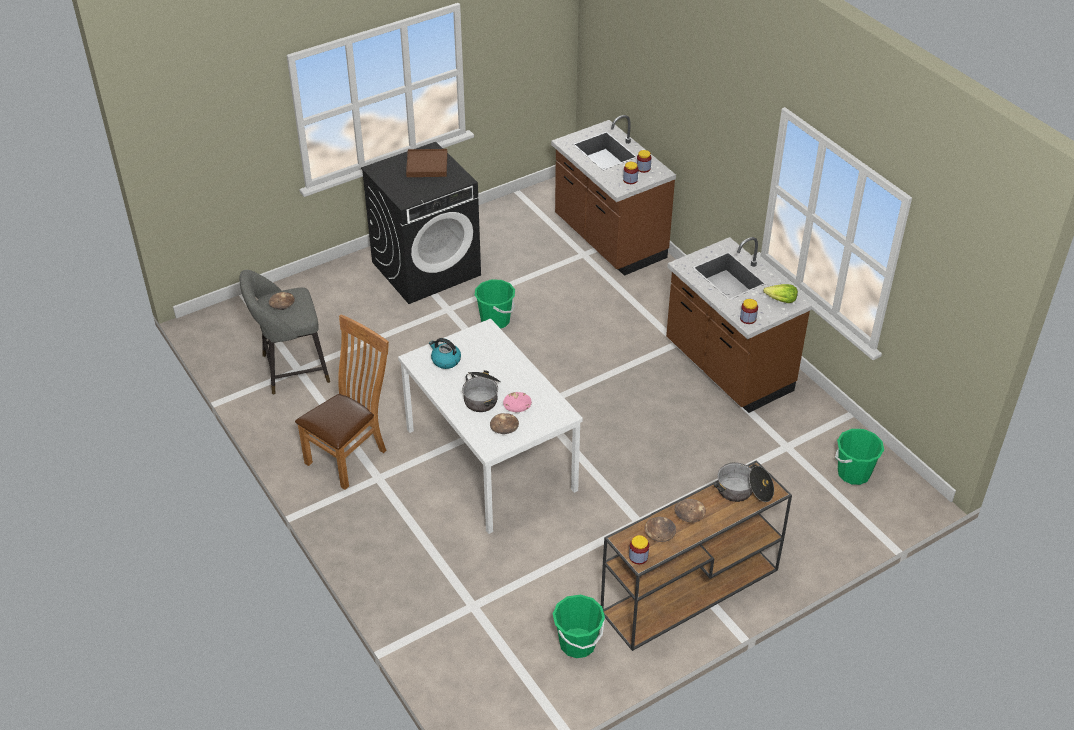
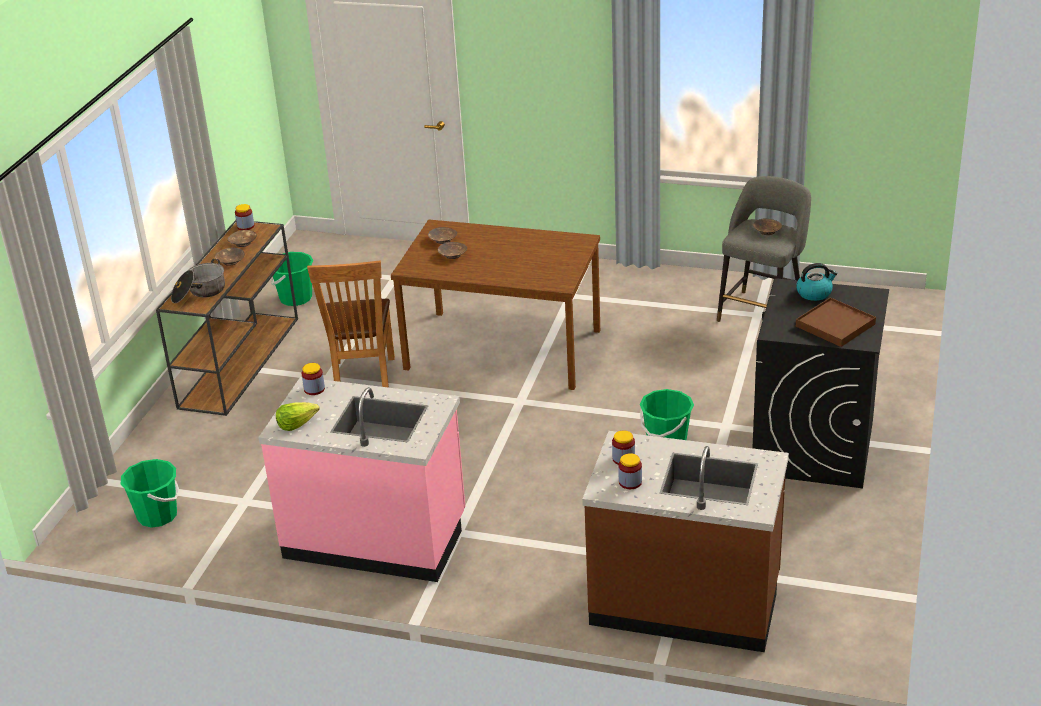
camera: 140 degrees right, 10 degrees down
brown chair [295,314,389,490] -> brown chair moved to [307,260,395,388]
white dining table [398,318,583,534] -> brown dining table [391,219,600,390]
kettle [429,338,461,369] -> kettle moved to [796,263,837,301]
cooking pot [462,370,501,412] -> none
pink bowl [503,392,532,412] -> brown bowl [438,242,467,259]
brown counter [666,237,812,413] -> pink counter [258,377,465,582]

